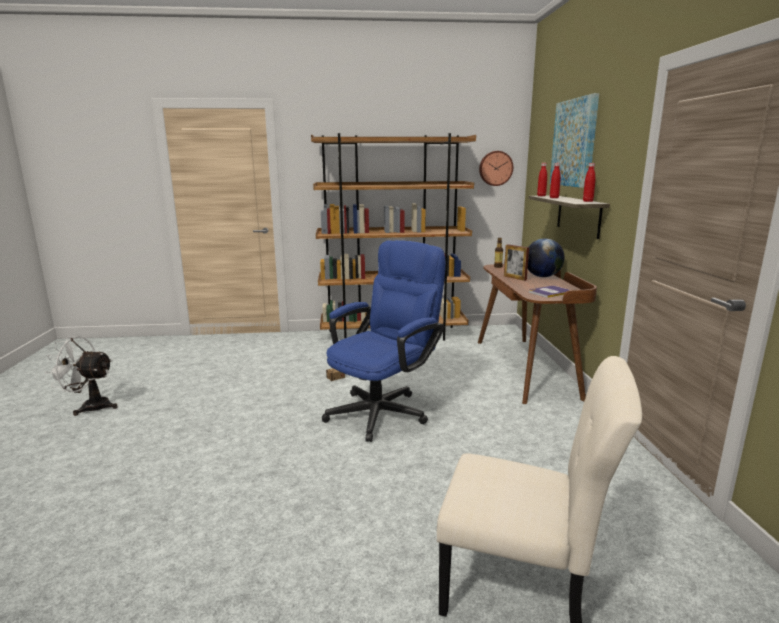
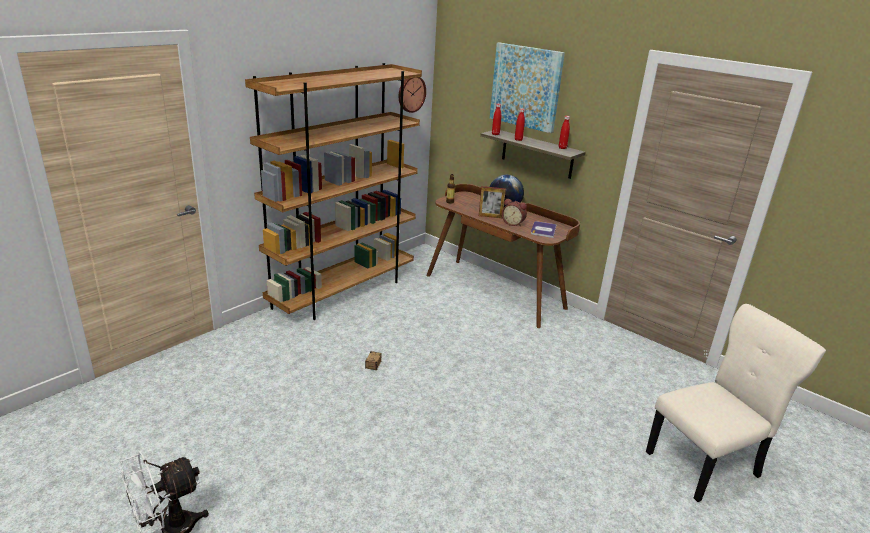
camera: 45 degrees left, 10 degrees up
blue office chair [322,240,446,442] -> none
none -> alarm clock [502,199,527,227]

